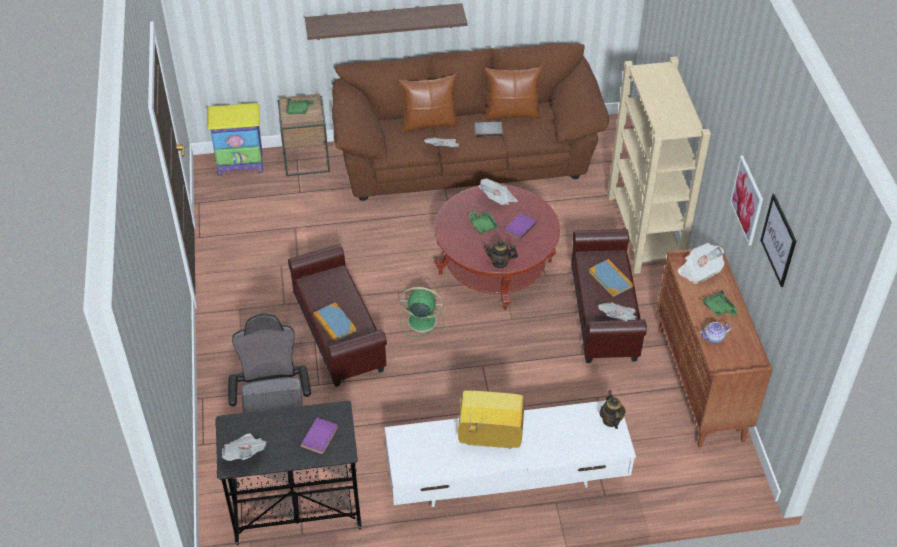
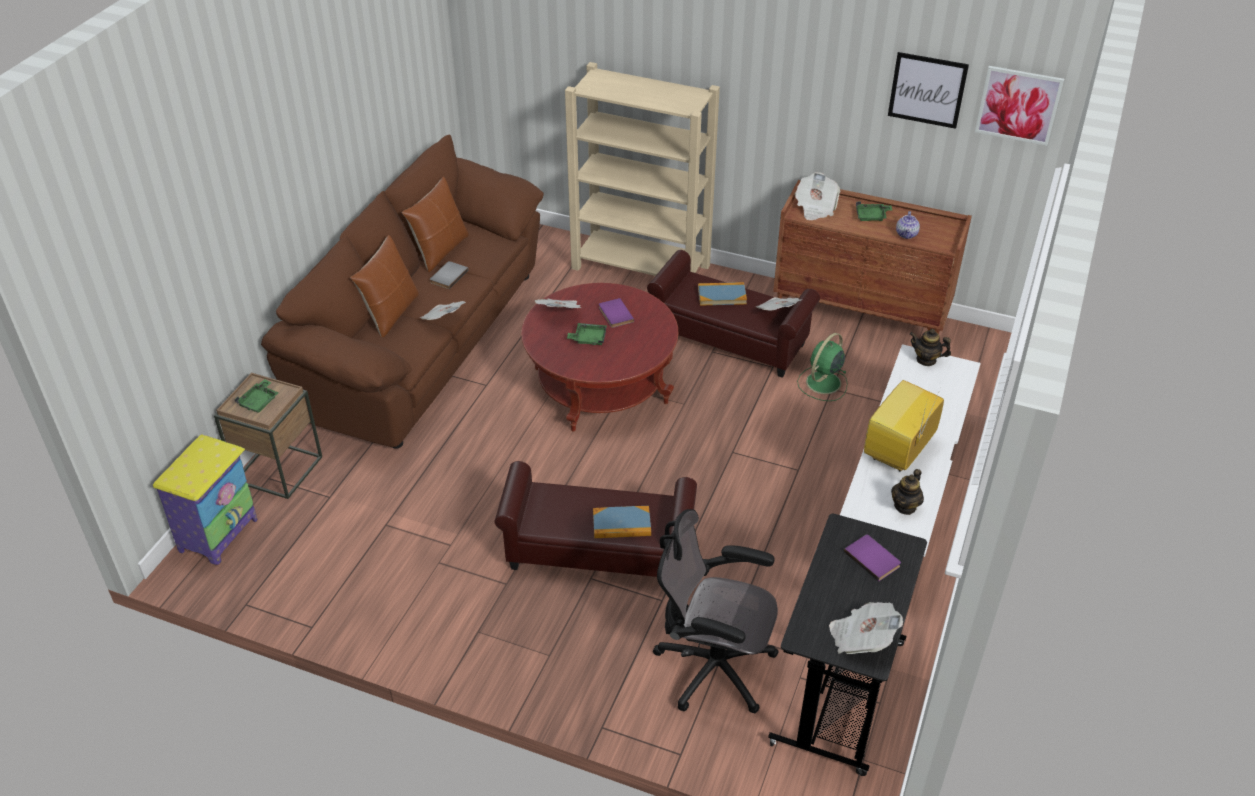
camera: 60 degrees left, 5 degrees down
shelf [305,3,467,40] -> none
green fan [400,287,444,337] -> green fan moved to [797,333,847,401]
teapot [484,240,518,268] -> teapot moved to [891,469,924,515]
picture [730,156,763,246] -> picture moved to [975,66,1064,146]

